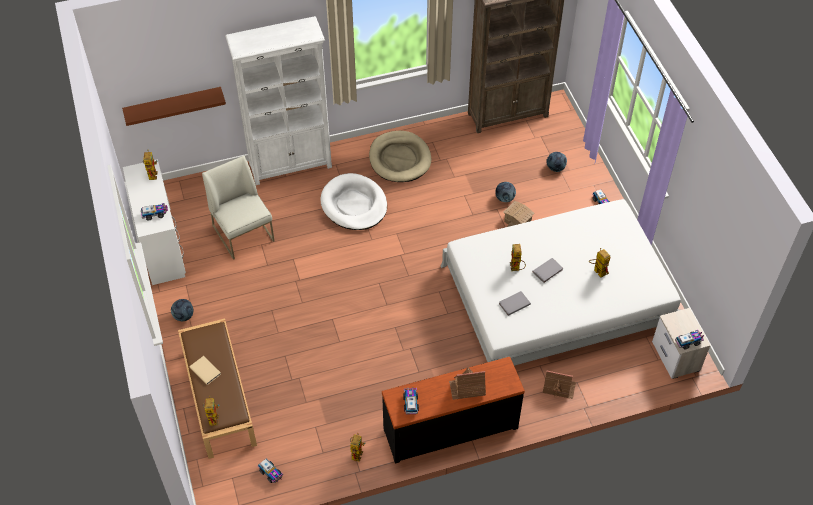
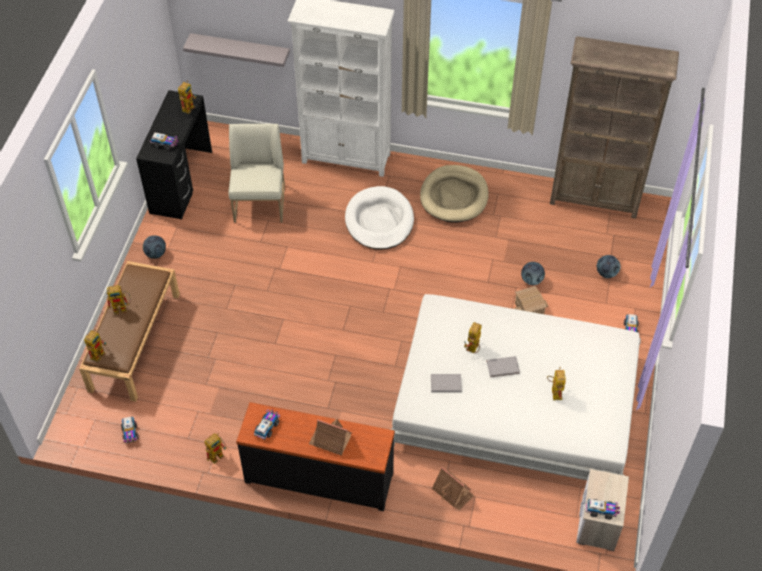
camera: 30 degrees right, 0 degrees up
brown shelf [122,87,226,126] -> grey shelf [183,33,290,67]
white desk [123,159,186,285] -> black desk [136,90,212,219]
beige book [190,356,221,385] -> toy robot [107,285,131,314]

